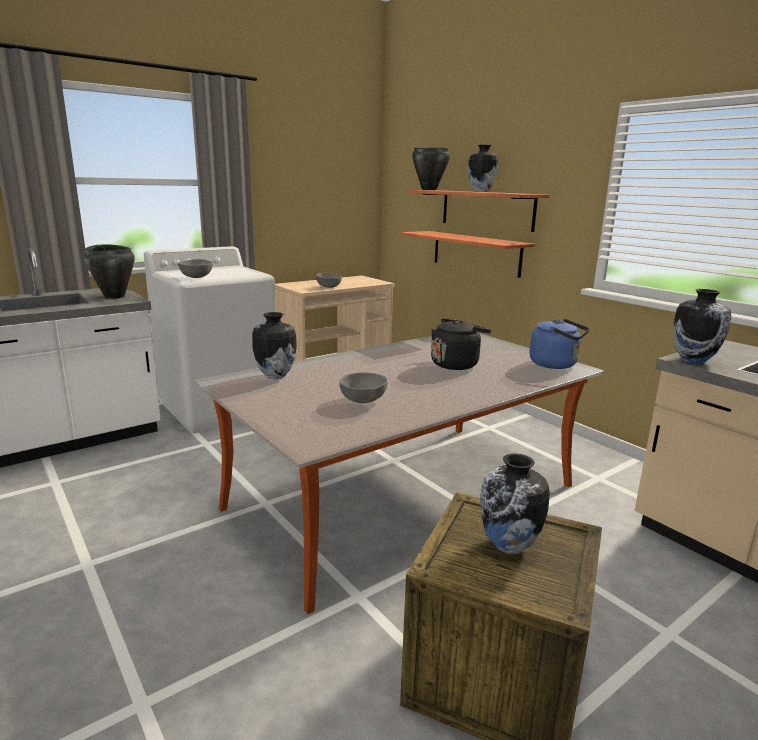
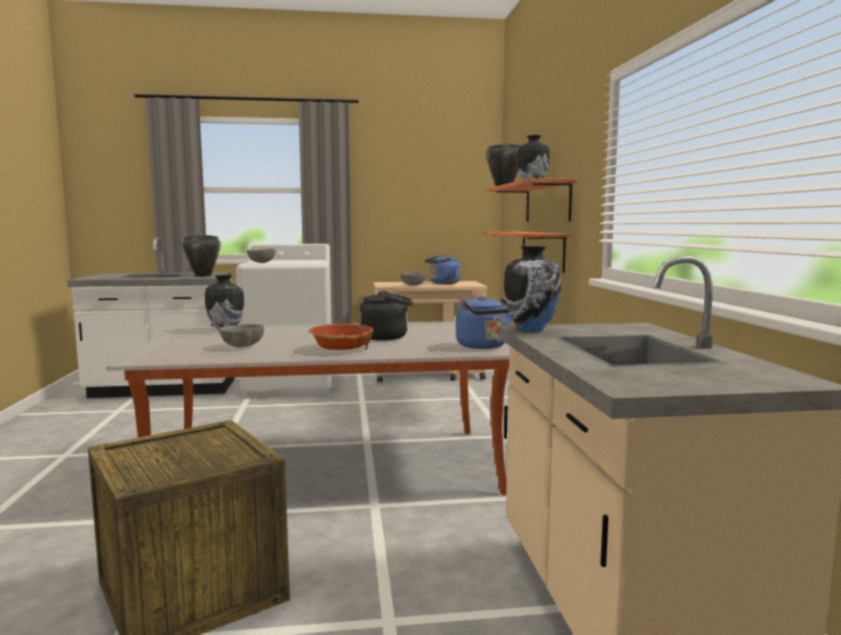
camera: 30 degrees right, 10 degrees down
vase [480,453,550,555] -> none
none -> bowl [309,323,374,350]
none -> blue kettle [425,254,460,284]

